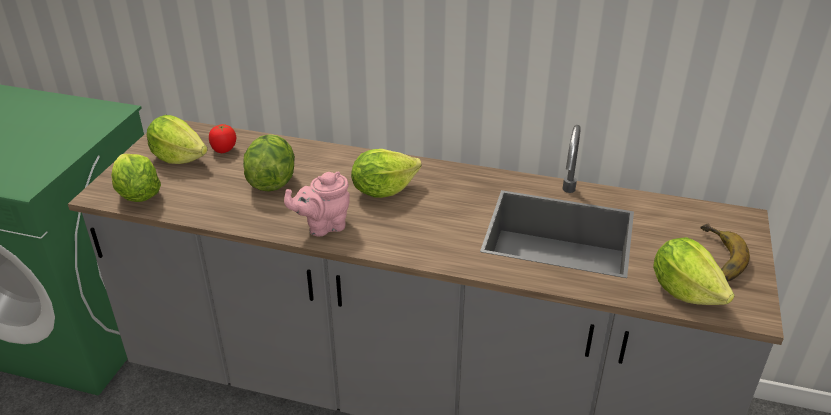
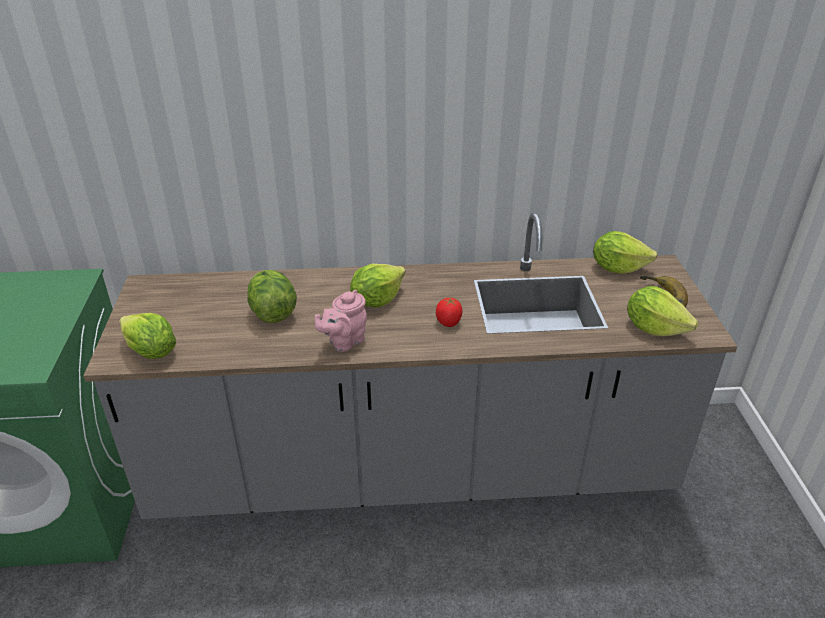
camera: 20 degrees left, 0 degrees up
lettuce [147,115,208,164] -> lettuce moved to [593,231,657,274]
tomato [209,124,236,153] -> tomato moved to [436,298,462,327]

